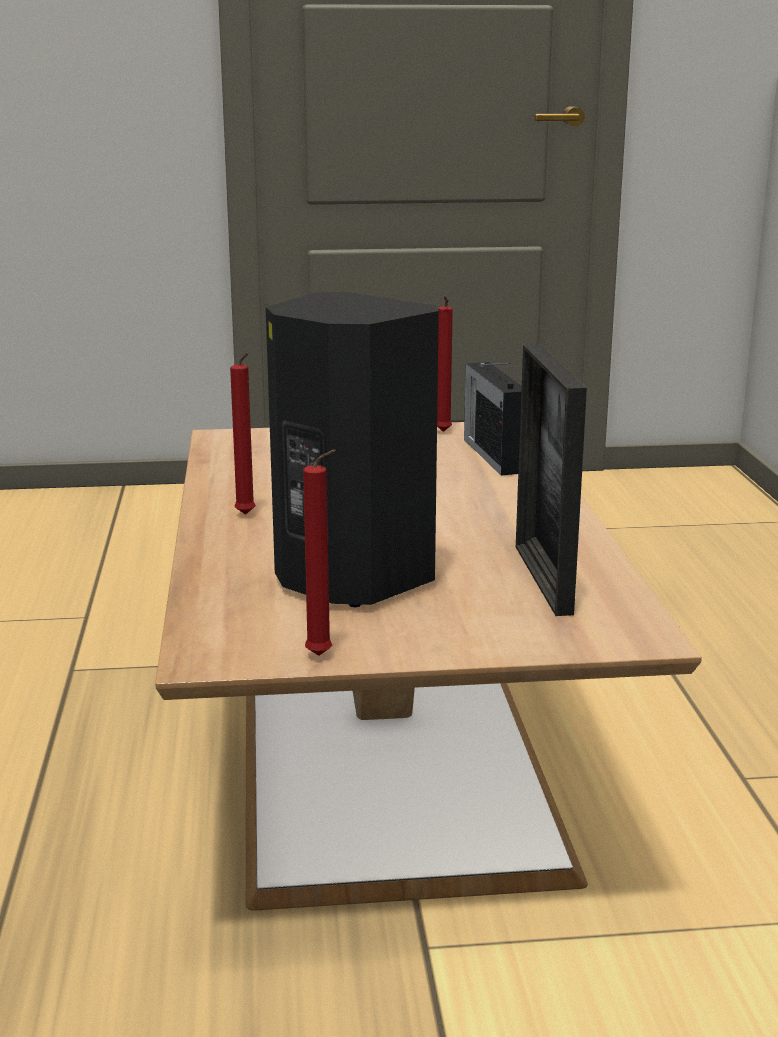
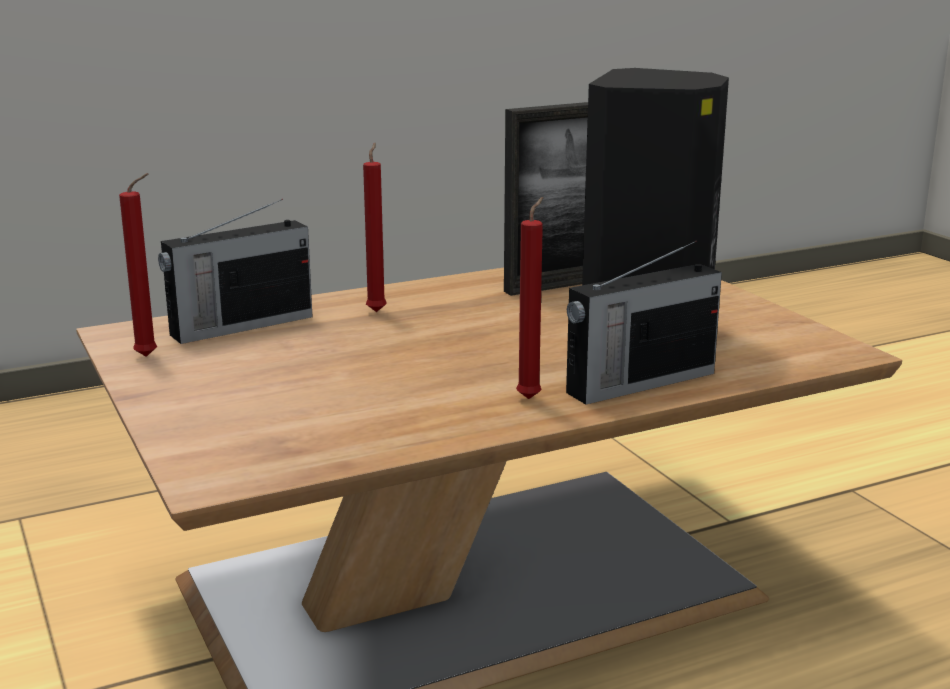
camera: 110 degrees left, 0 degrees up
red candle [303,449,336,656] -> red candle moved to [363,143,387,312]
none -> radio [566,241,722,405]

